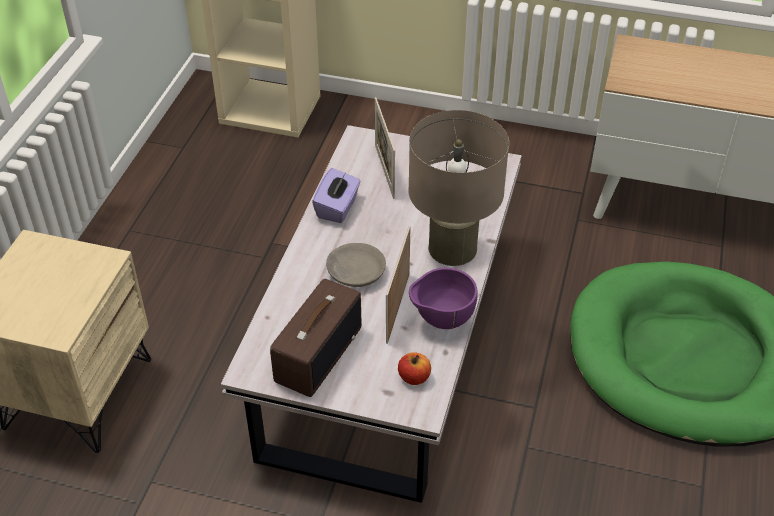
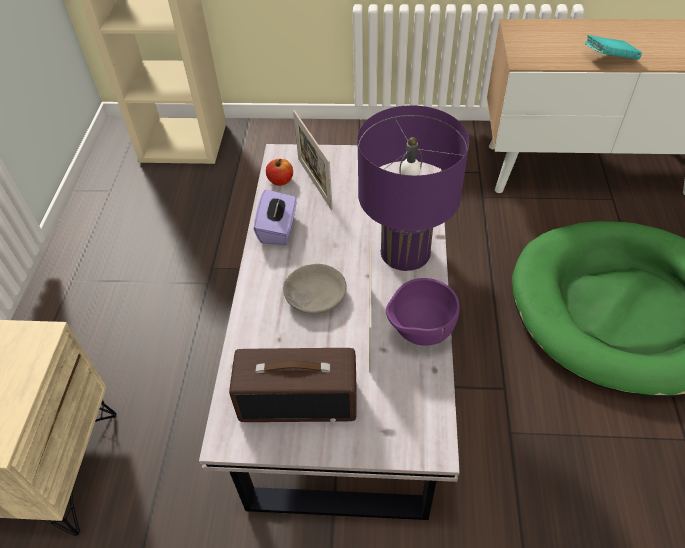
camera: 10 degrees left, 5 degrees up
radio [270,279,361,397] -> radio turned 75 degrees clockwise [229,348,357,423]
apple [398,352,431,385] -> apple moved to [266,159,293,186]
beige table lamp [408,110,509,266] -> purple table lamp [357,105,469,271]
none -> turquoise book [585,35,642,59]

